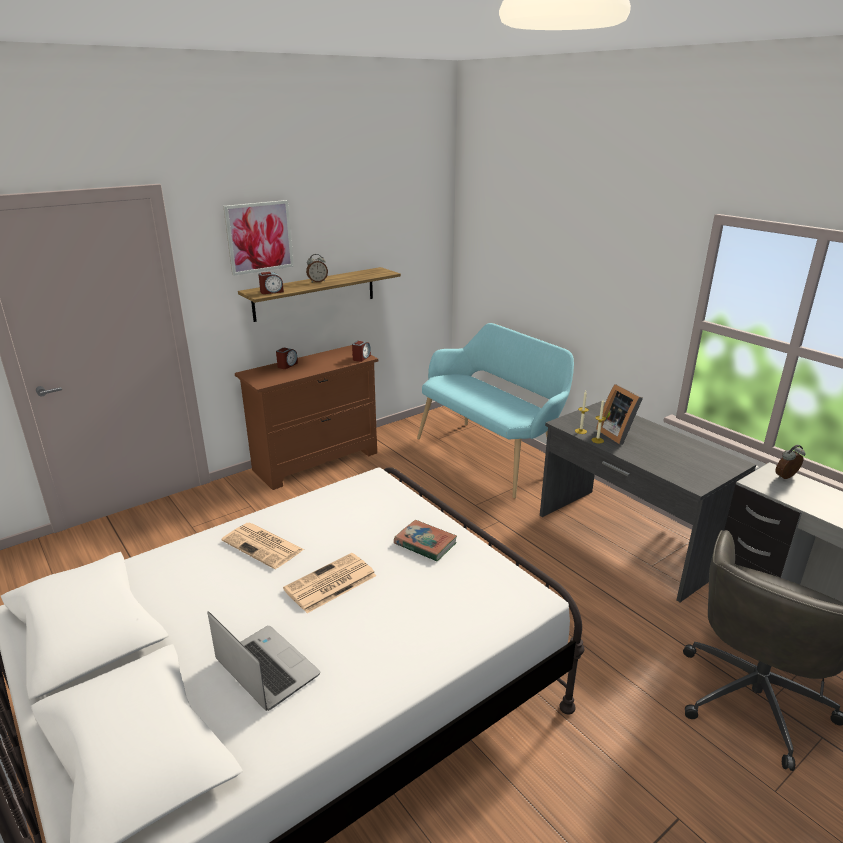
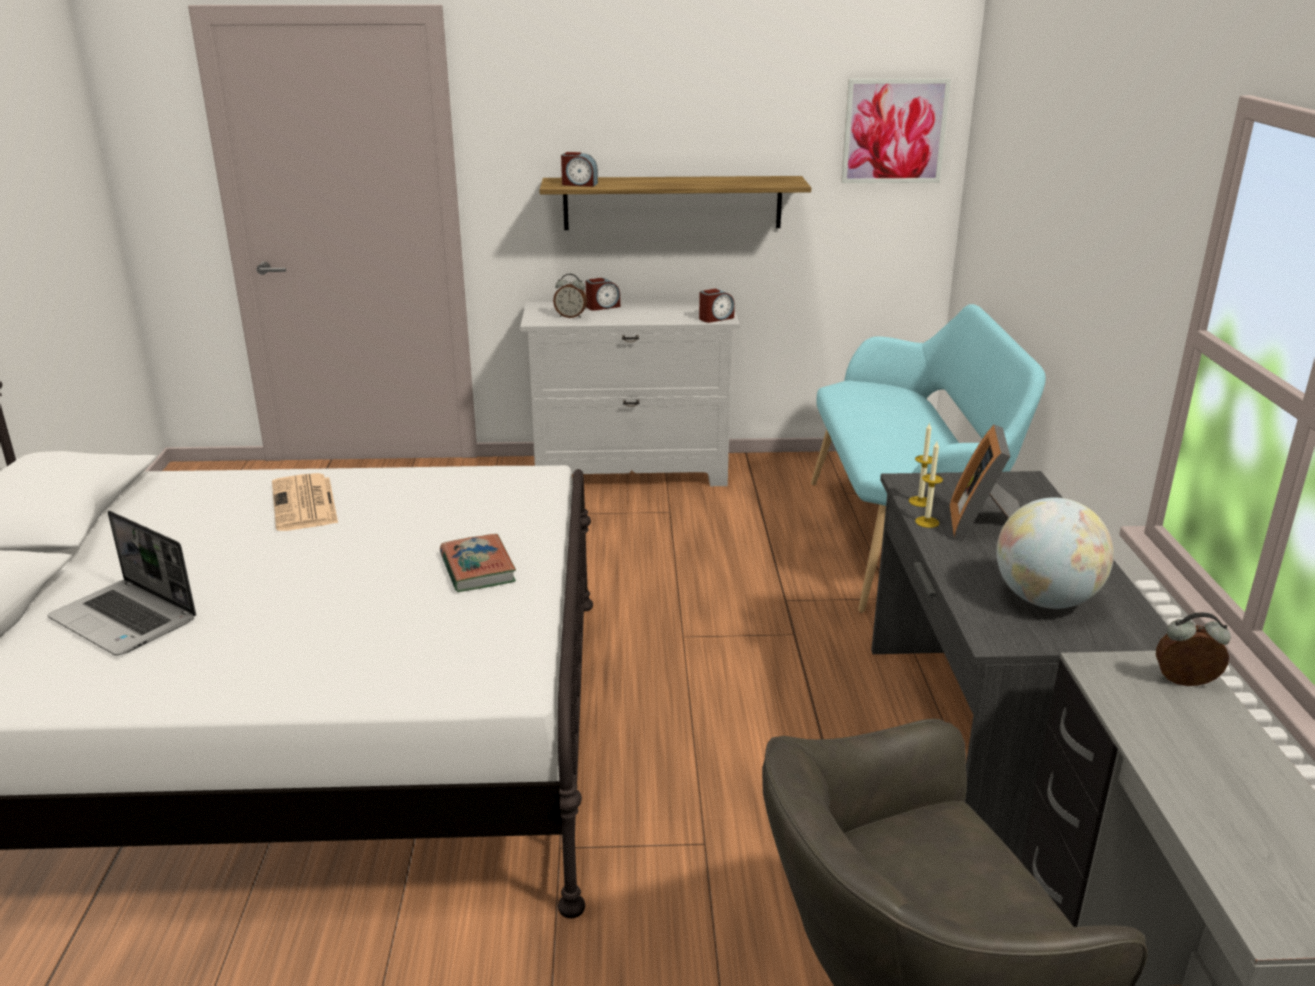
camera: 35 degrees right, 0 degrees up
laptop [207,612,320,711] -> laptop turned 135 degrees clockwise [47,510,196,656]
picture [223,200,294,276] -> picture moved to [841,78,951,183]
brown dresser [235,345,378,490] -> white dresser [520,300,740,486]
newspaper [283,553,376,613] -> none
alarm clock [306,254,328,283] -> alarm clock moved to [553,274,587,318]
none -> globe [997,497,1114,609]

